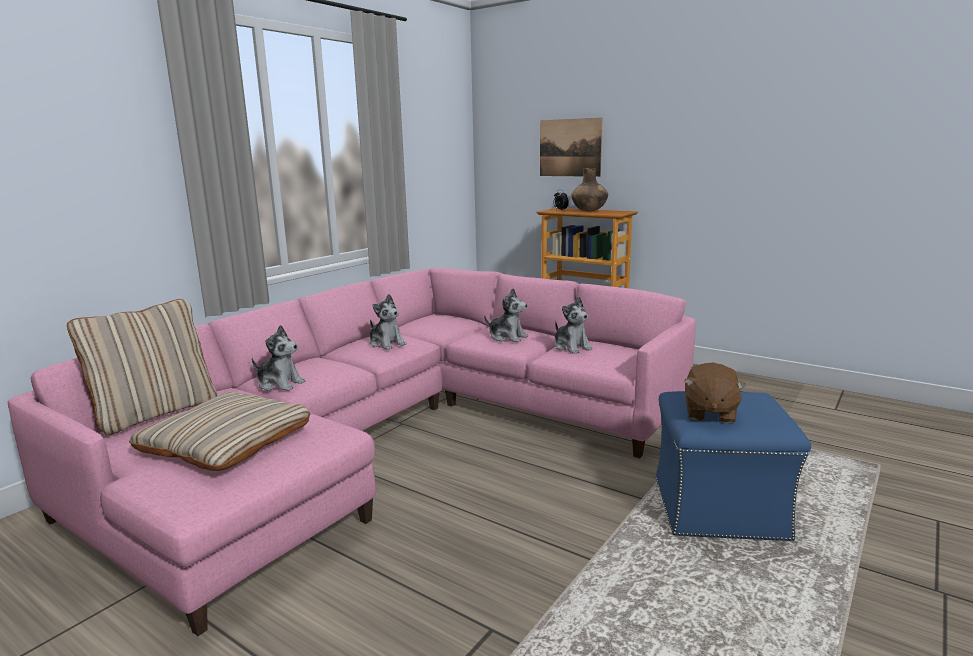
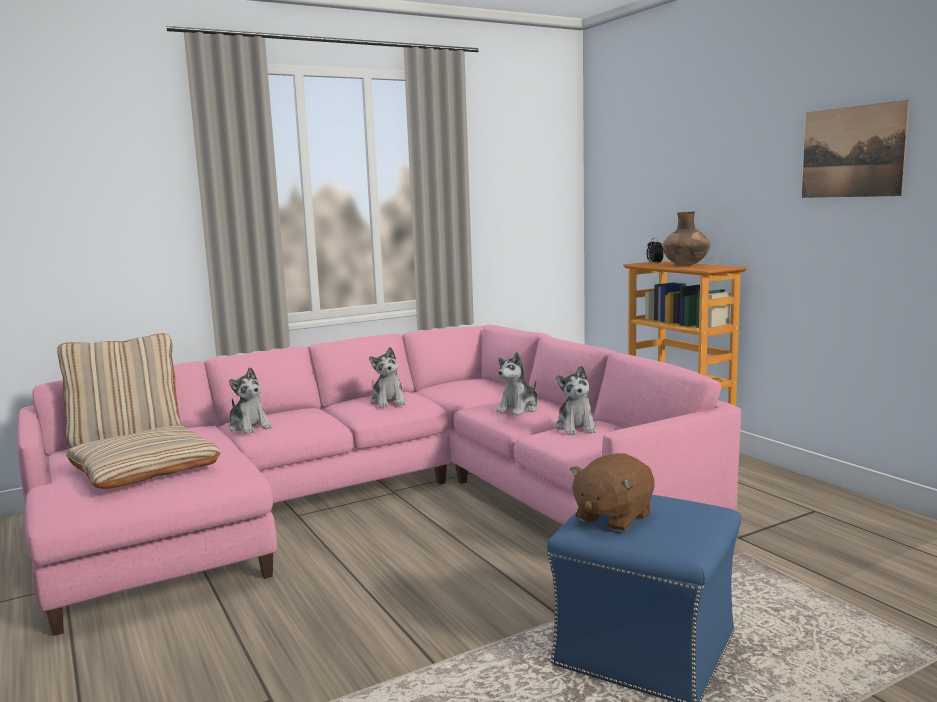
camera: 25 degrees right, 5 degrees down
plush toy [484,288,528,342] -> plush toy turned 75 degrees clockwise [496,352,539,416]
picture [540,118,603,177] -> picture moved to [802,100,910,198]

